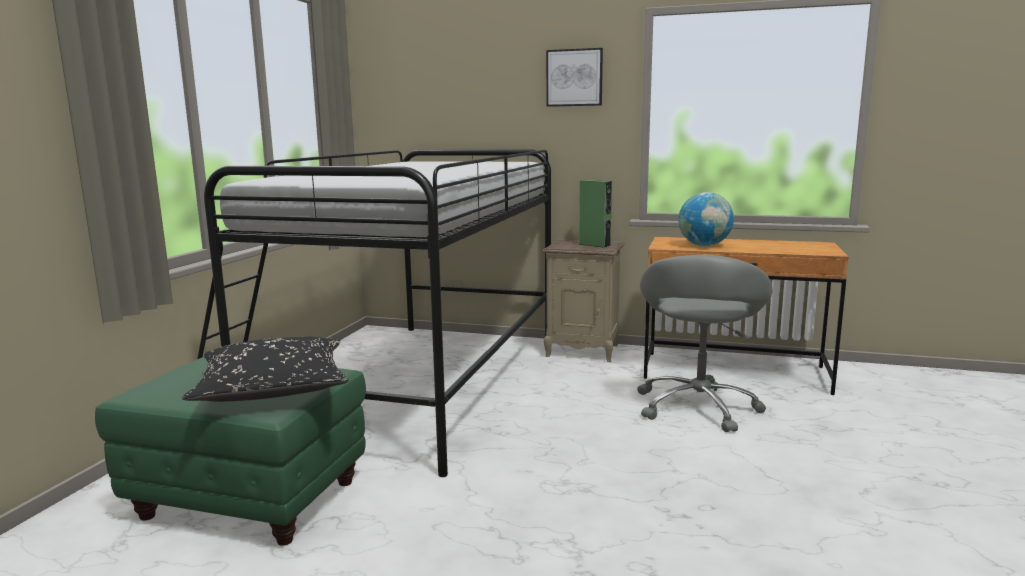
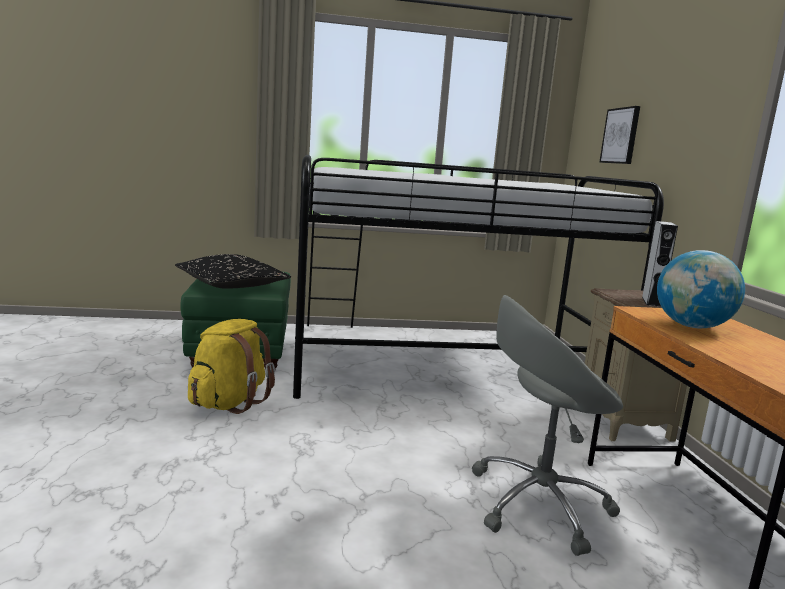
camera: 65 degrees right, 0 degrees up
picture [546,48,603,107] -> picture moved to [600,106,640,164]
green speaker [579,180,612,248] -> grey speaker [642,221,678,307]
none -> yellow backpack [188,319,275,414]

